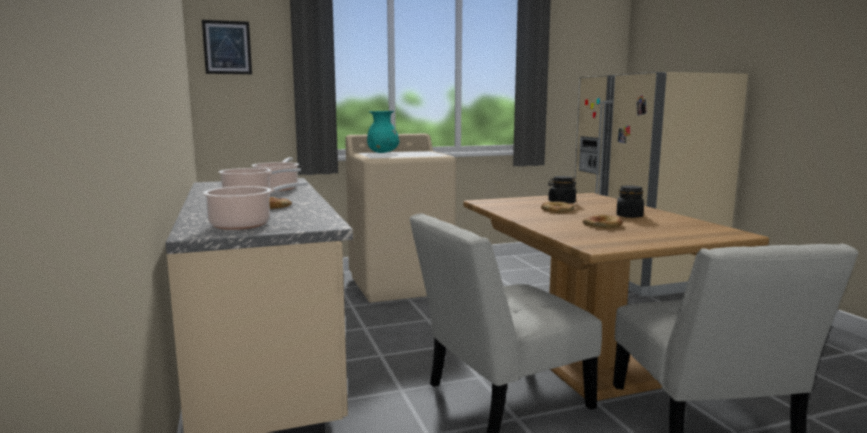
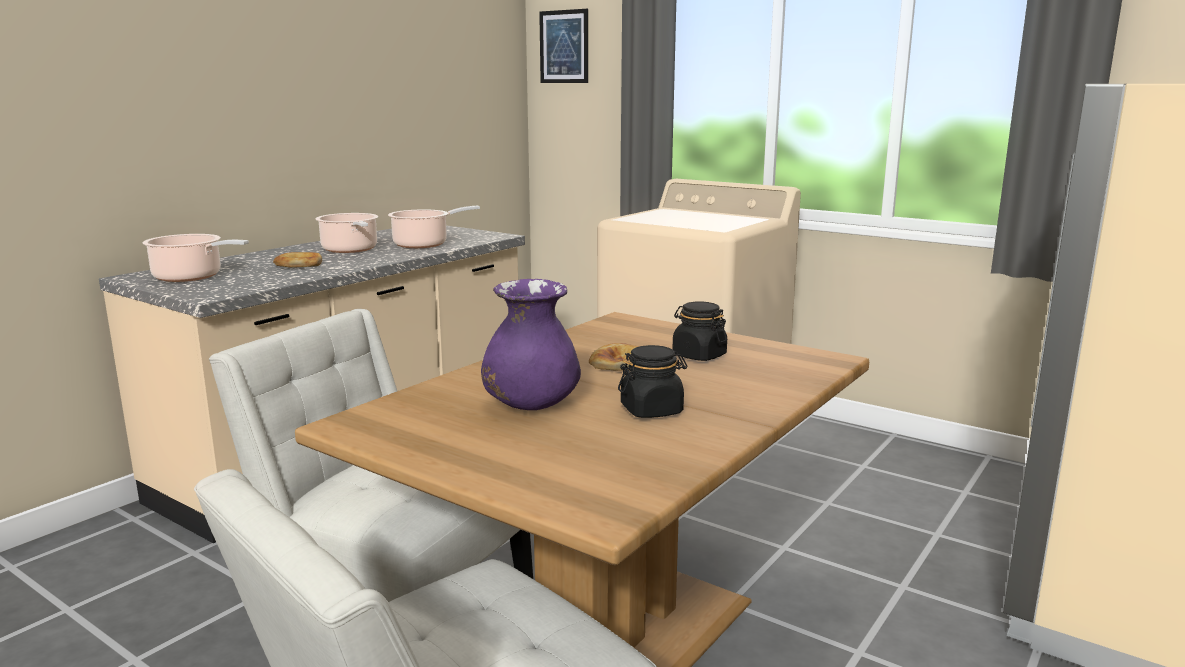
camera: 55 degrees right, 5 degrees up
turquoise vase [367,111,399,153] -> none
bread [582,214,623,228] -> purple vase [481,279,581,410]

